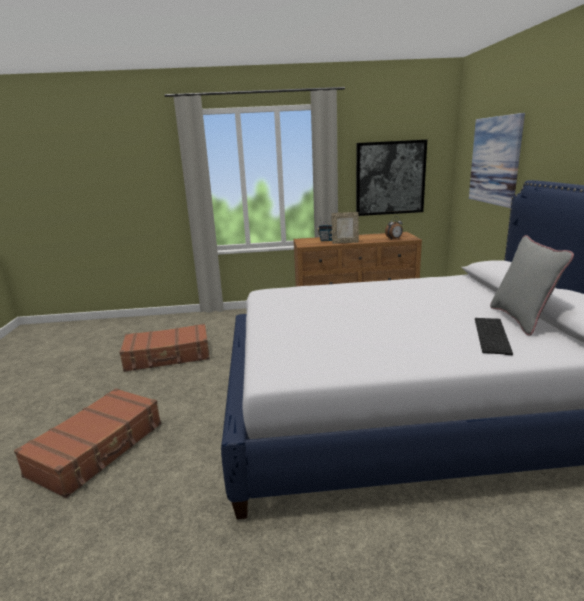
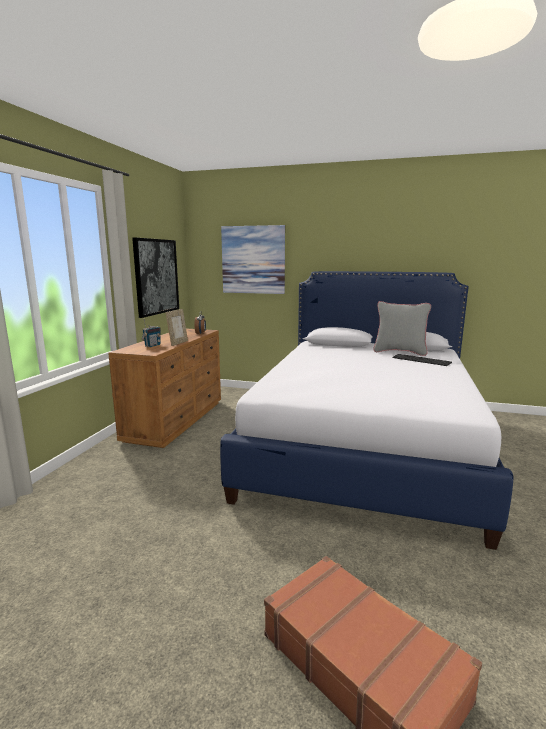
camera: 70 degrees left, 5 degrees down
brown suitcase [120,324,210,372] -> none

